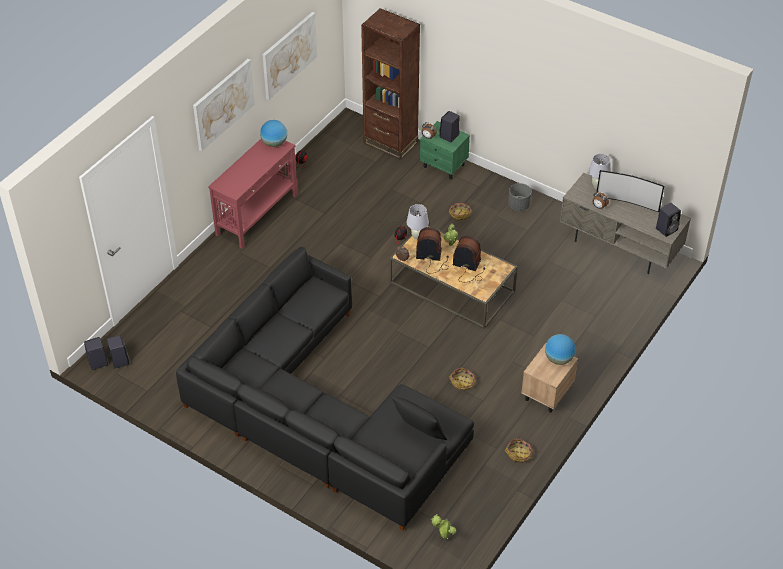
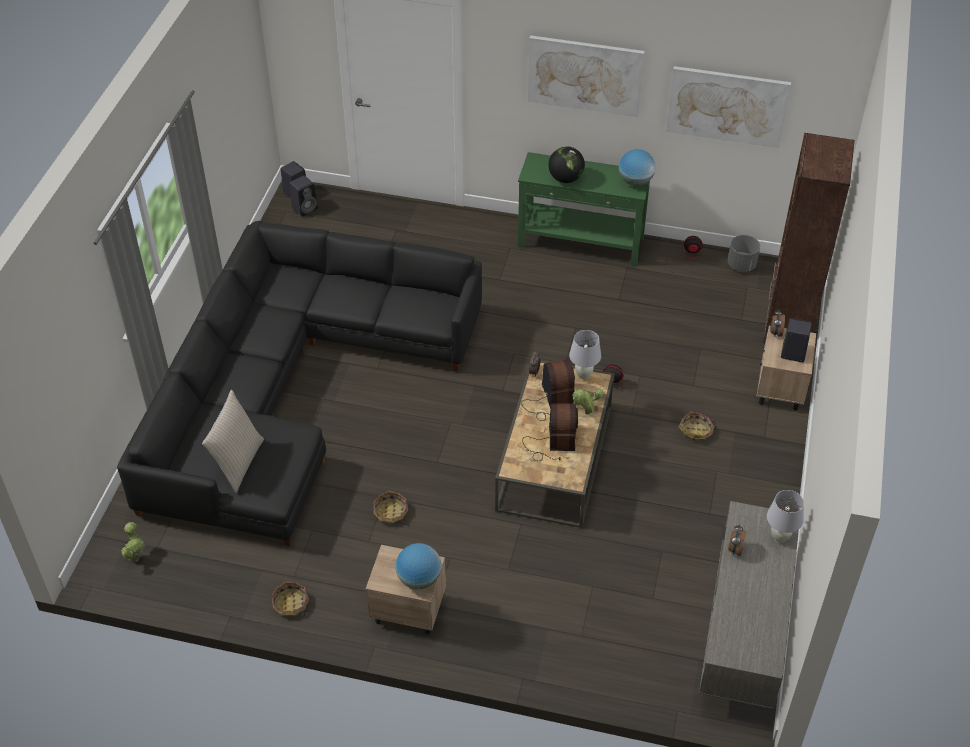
camera: 70 degrees right, 0 degrees up
red console table [208,139,298,249] -> green console table [518,152,650,266]
black pillow [391,396,447,440] -> beige pillow [202,390,264,493]
green nightstand [420,121,470,179] -> beige nightstand [757,326,816,411]
grey planter [508,183,532,211] -> grey planter moved to [728,235,760,272]
television [597,170,664,212] -> none
black speaker [656,203,681,237] -> none
none -> globe [548,146,585,183]

